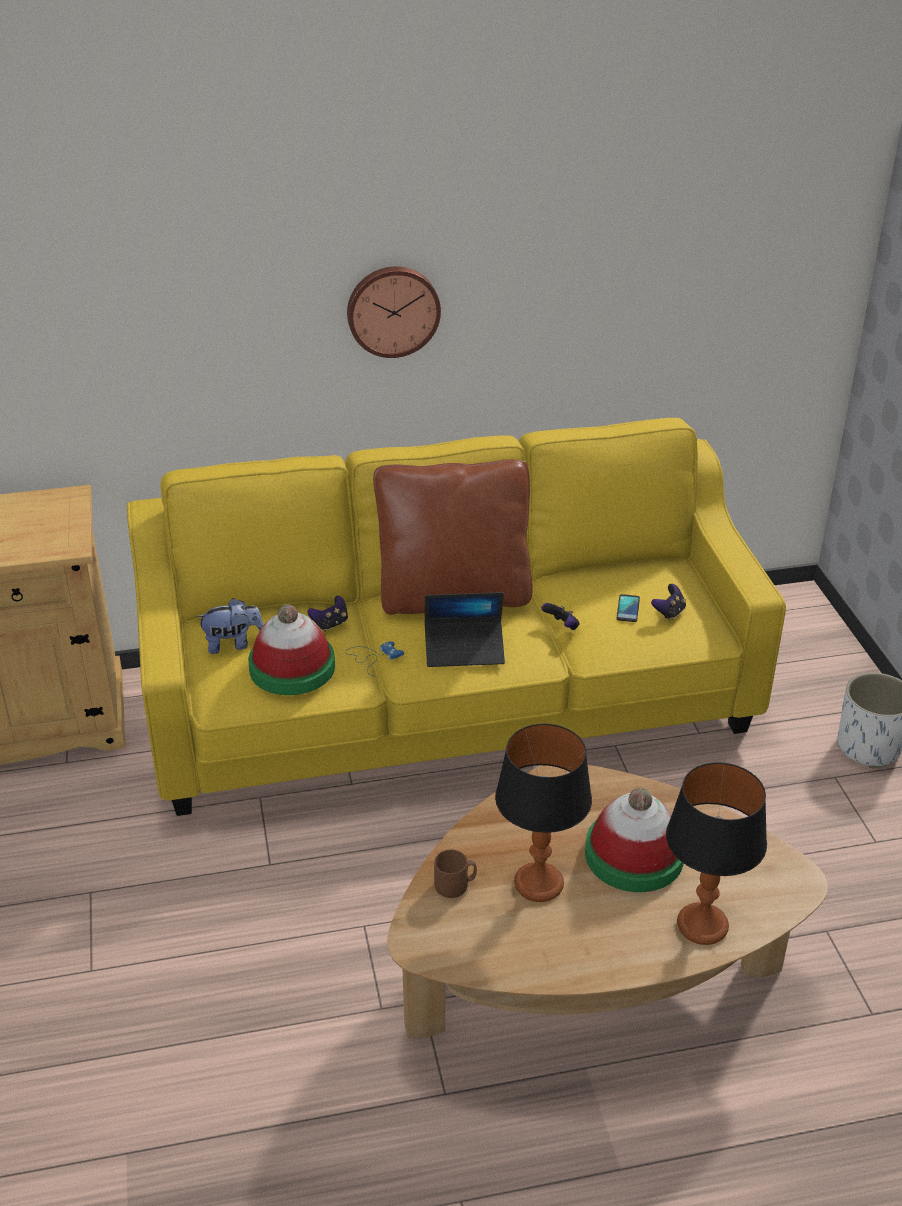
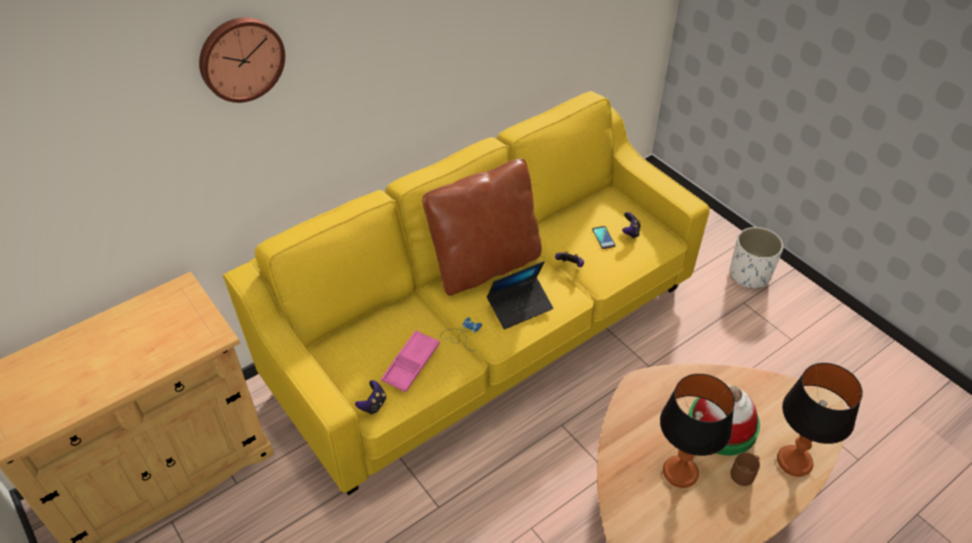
camera: 25 degrees left, 10 degrees up
plush toy [196,598,264,654] -> none
hat [248,604,335,695] -> pink tray [381,330,440,392]
game controller [307,596,348,632] -> game controller moved to [355,380,386,415]
wall clock [347,266,441,358] -> wall clock moved to [199,17,285,103]
brown mug [434,850,477,898] -> brown mug moved to [730,452,760,486]

